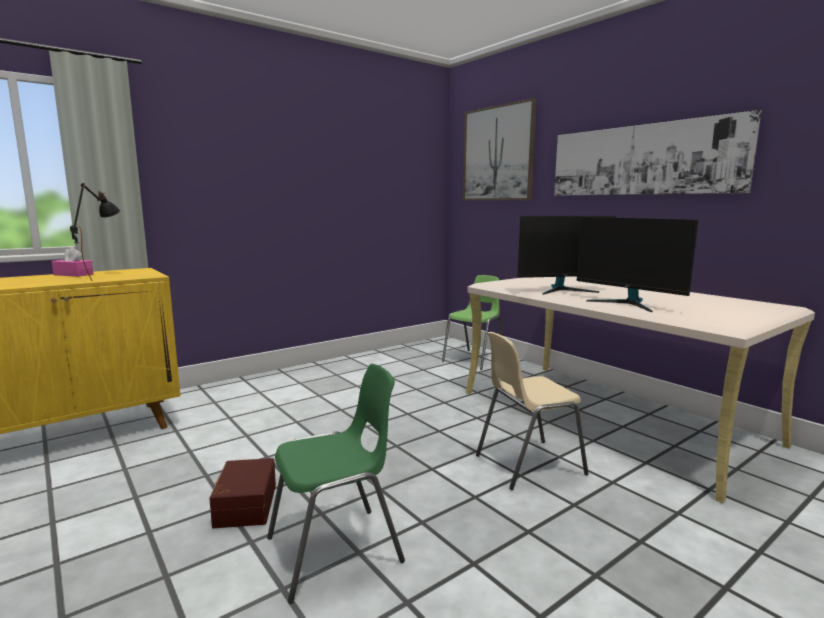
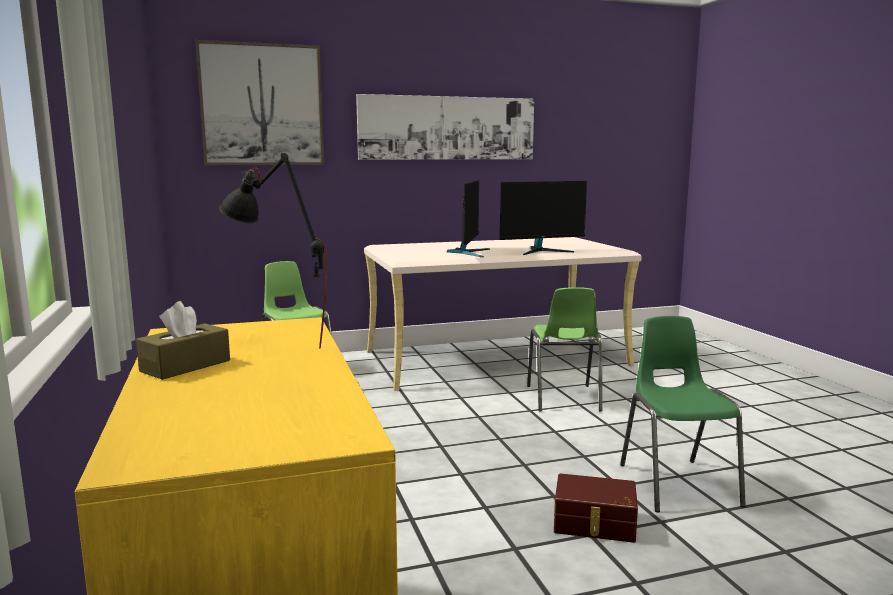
camera: 70 degrees left, 0 degrees up
pink tissue box [52,247,93,277] -> brown tissue box [136,301,230,380]
beige chair [476,332,588,490] -> green chair [527,287,602,412]

